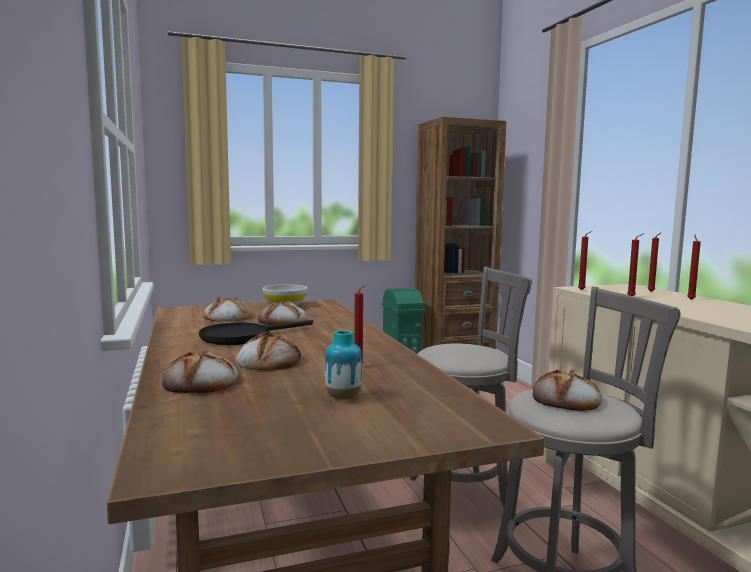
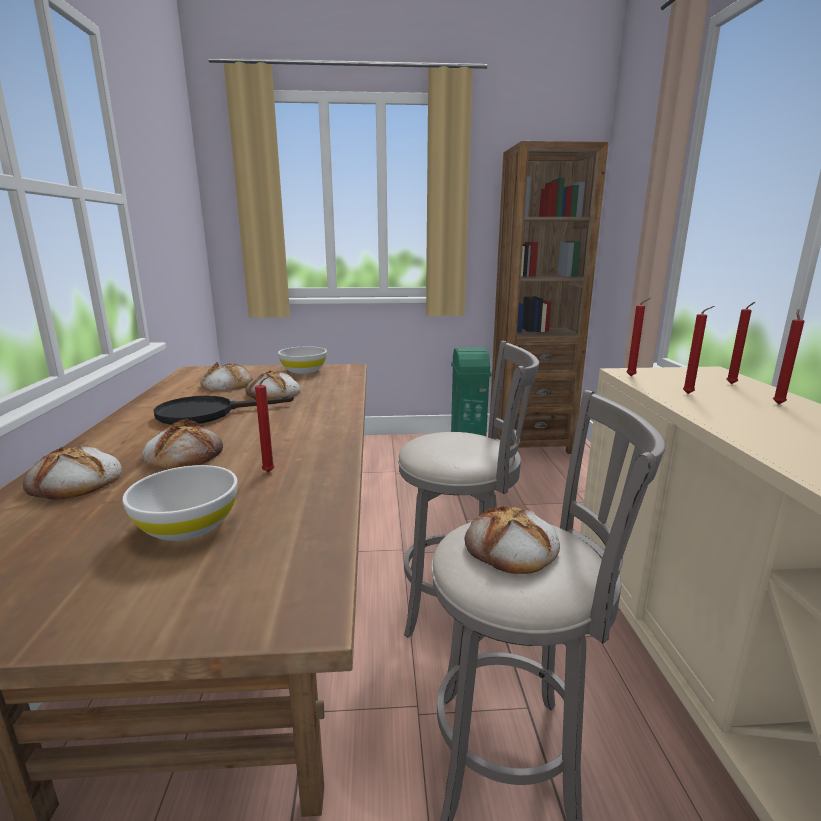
camera: 15 degrees right, 10 degrees up
vase [325,330,362,399] -> white bowl [122,465,238,541]

